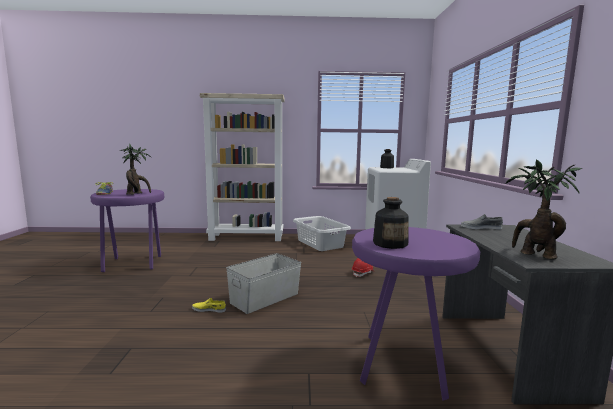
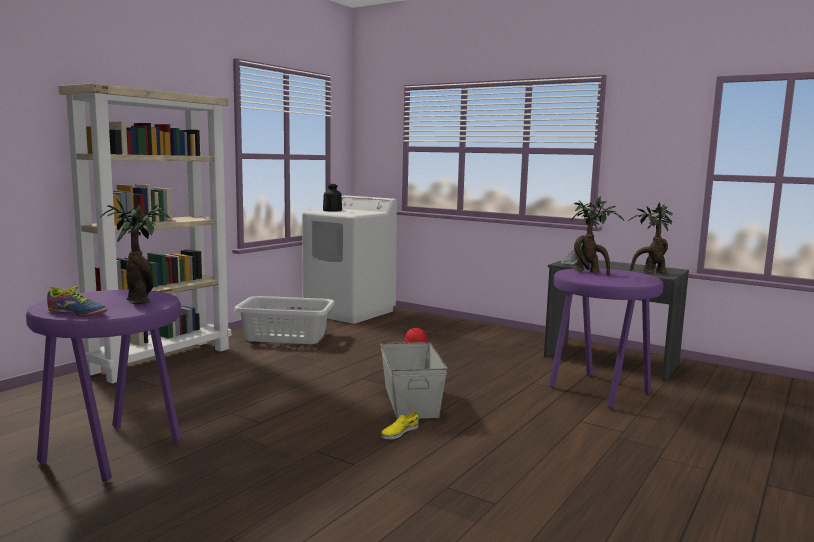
camera: 55 degrees left, 0 degrees up
bottle [373,197,409,249] -> none
none -> potted plant [571,196,624,275]

